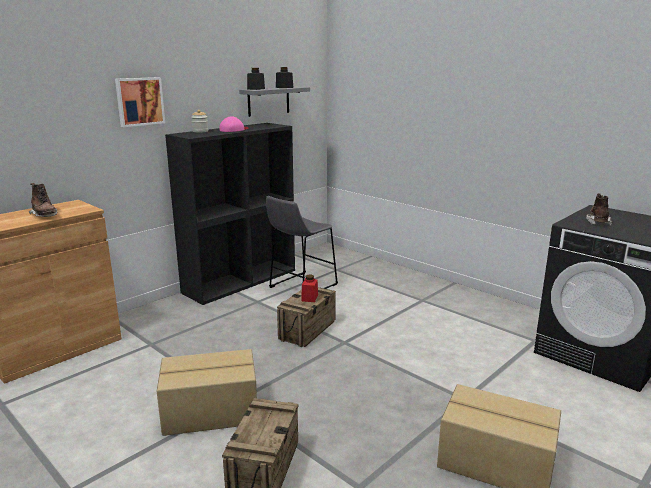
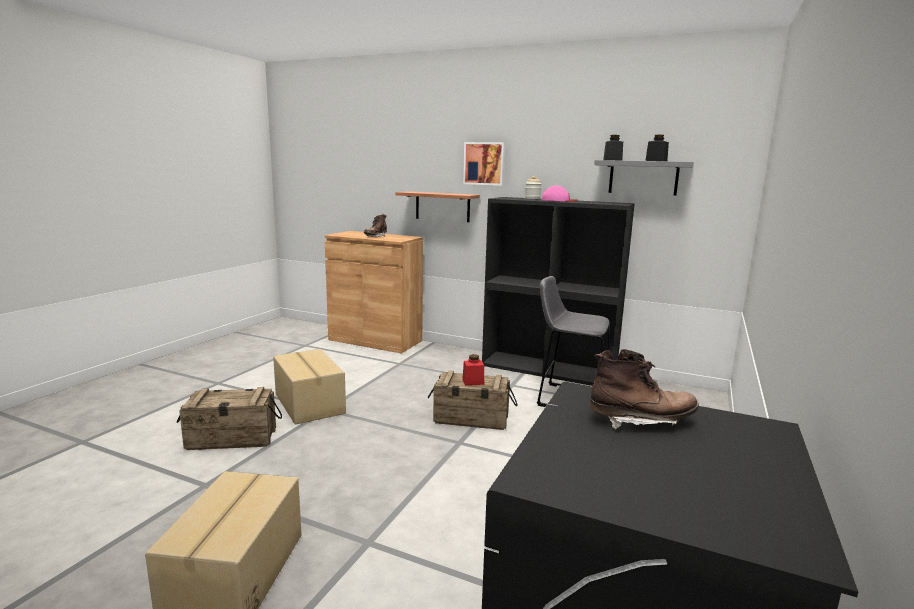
camera: 70 degrees right, 5 degrees down
none -> shelf [395,191,480,222]

